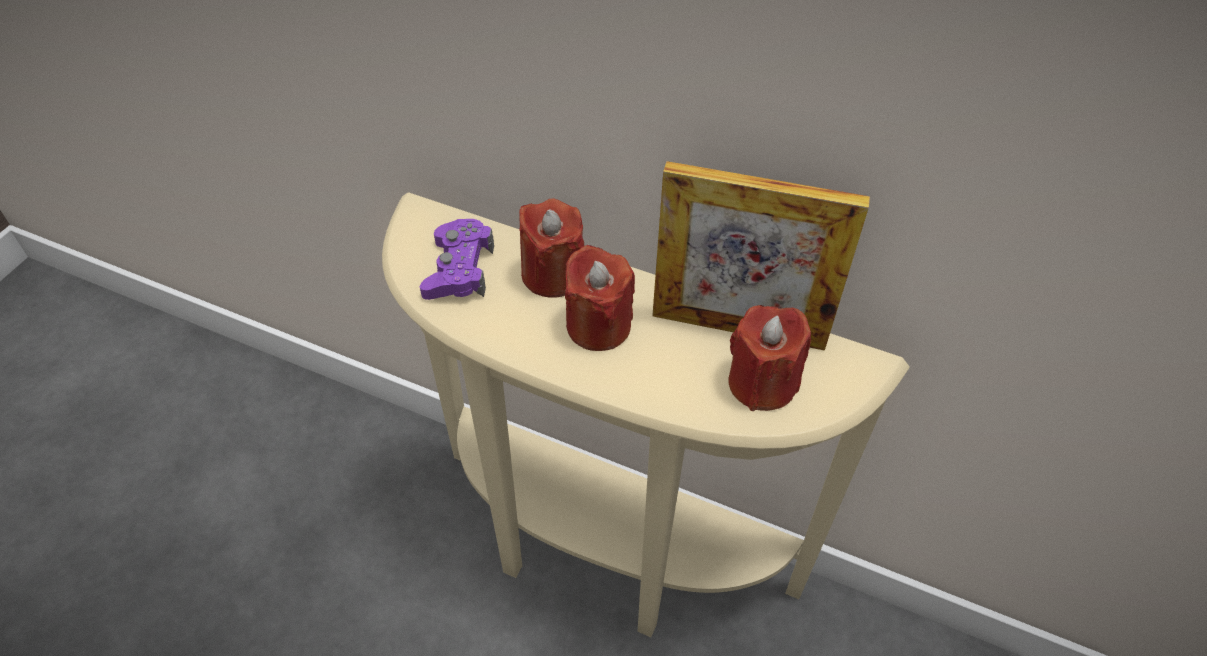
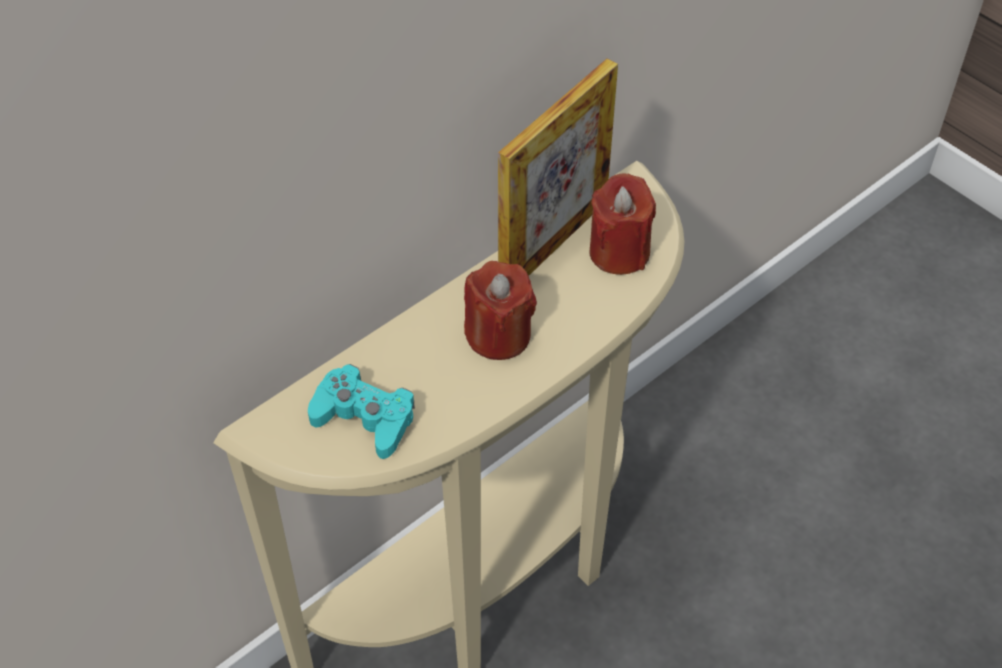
camera: 65 degrees left, 0 degrees up
purple game controller [420,219,494,300] -> turquoise game controller [308,364,415,459]
red candle [519,198,584,298] -> none

